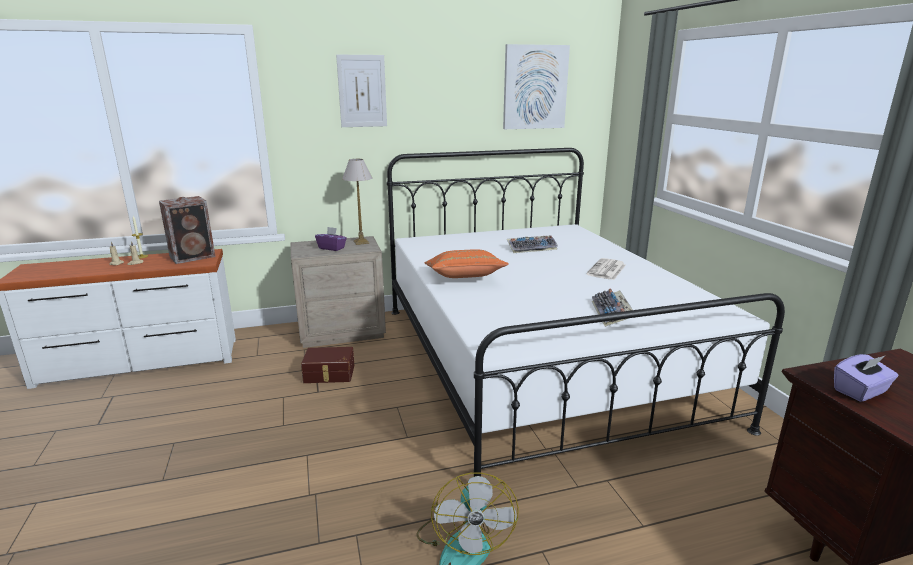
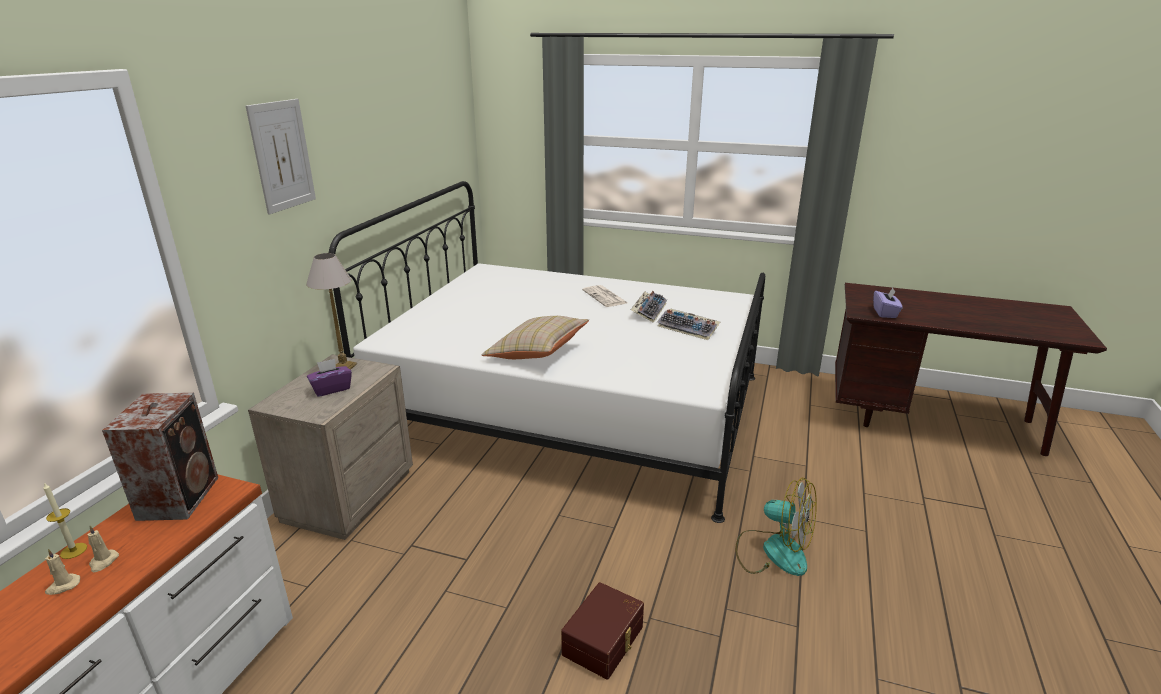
camera: 55 degrees left, 5 degrees up
brown storage box [301,347,354,383] -> brown storage box moved to [561,582,644,680]
orange pillow [425,249,509,278] -> beige pillow [482,316,589,359]
picture [503,44,570,129] -> none
keyboard [507,236,558,253] -> keyboard moved to [630,291,667,323]

